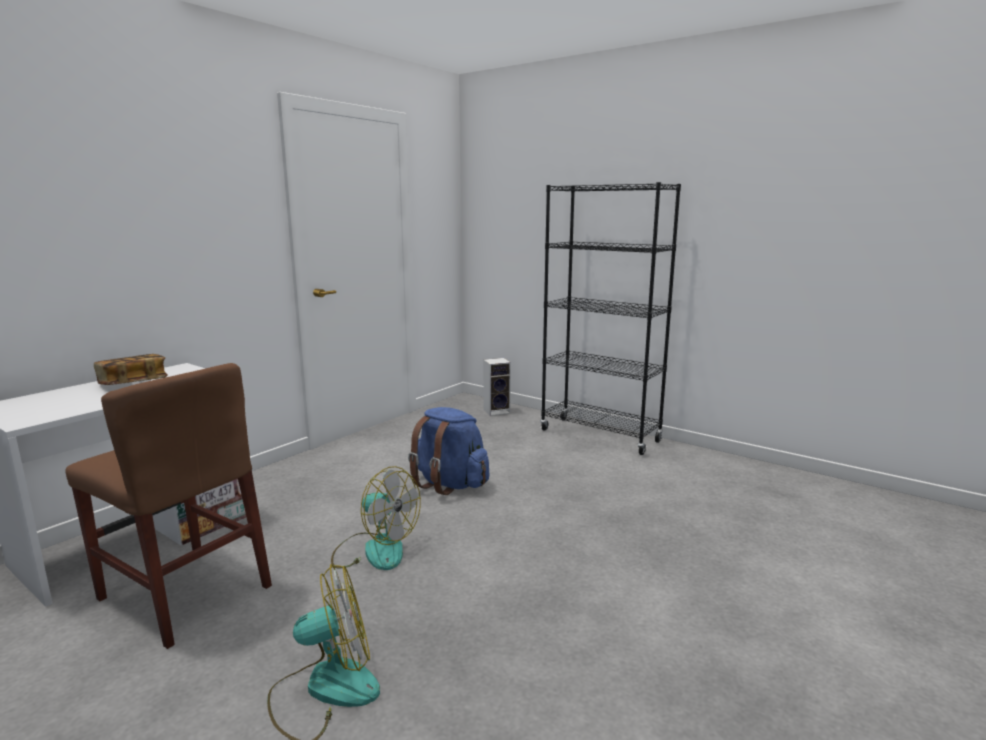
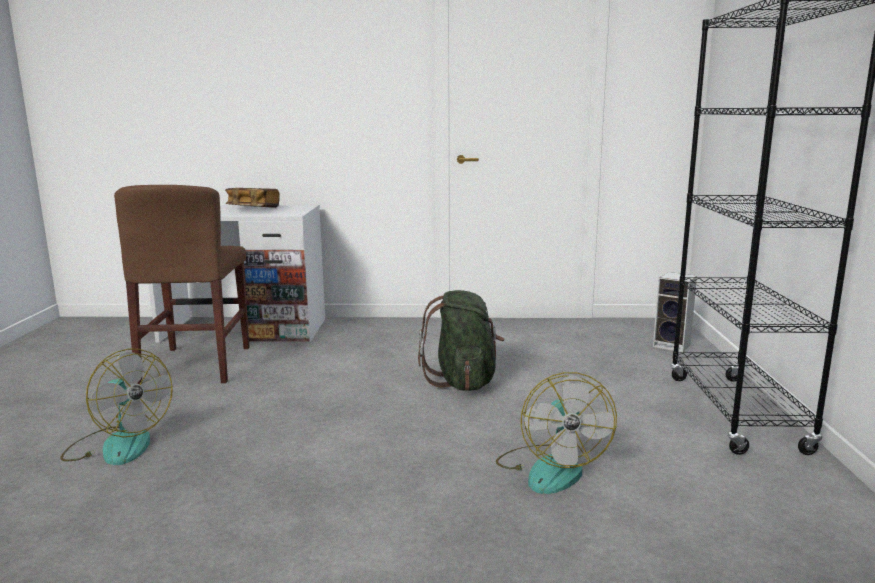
camera: 55 degrees right, 0 degrees up
fan [331,466,421,570] -> fan moved to [496,372,617,494]
blue backpack [408,407,489,495] -> green backpack [418,290,505,391]

